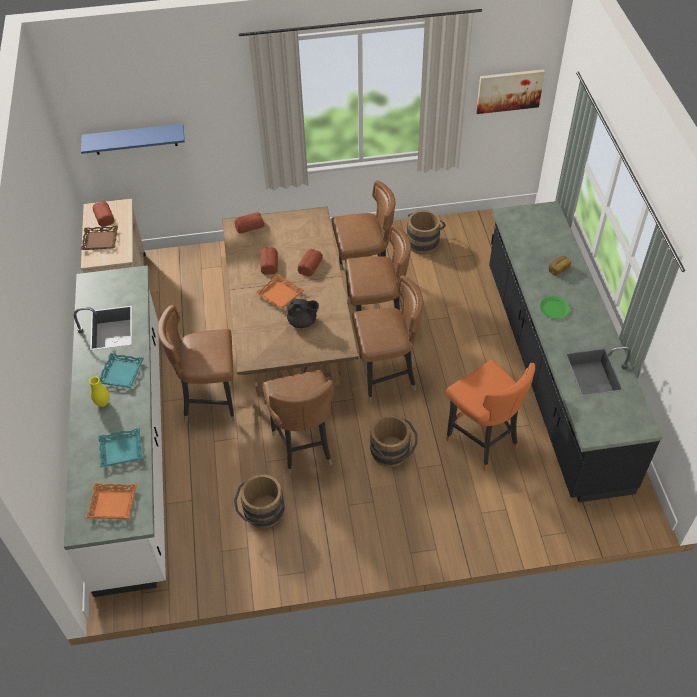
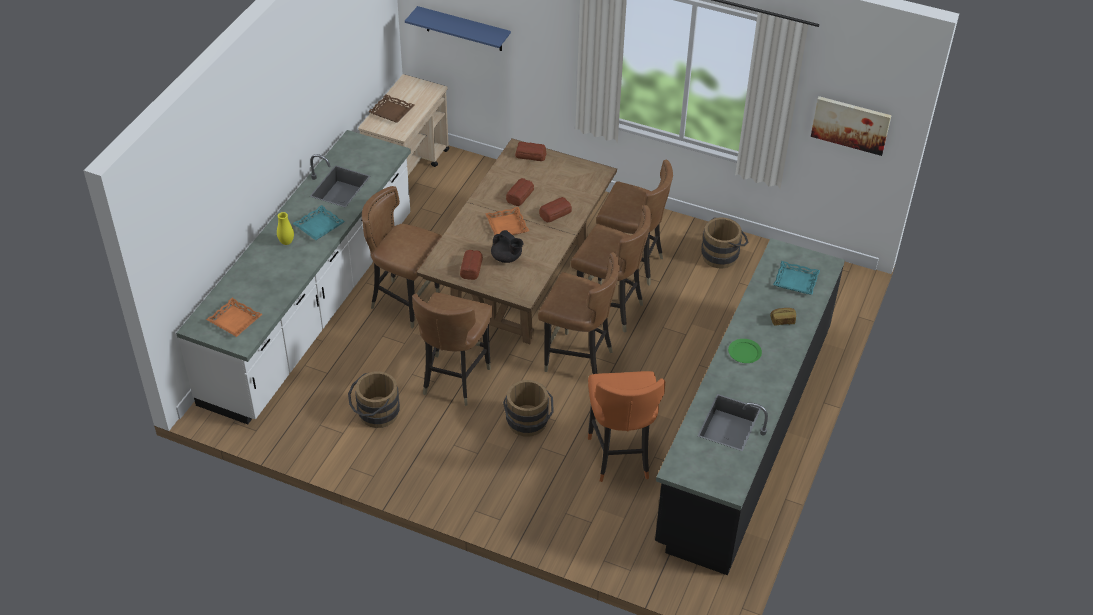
camera: 30 degrees right, 5 degrees down
bread [93,201,114,227] -> bread moved to [460,250,483,280]
turquoise tray [98,428,143,468] -> turquoise tray moved to [773,261,820,295]

